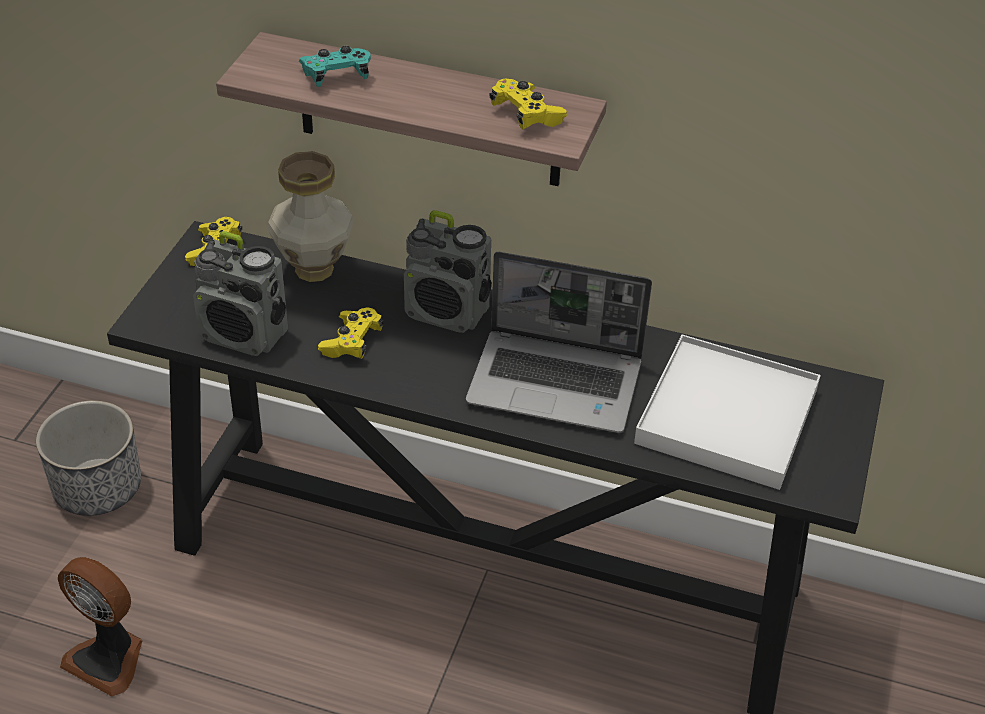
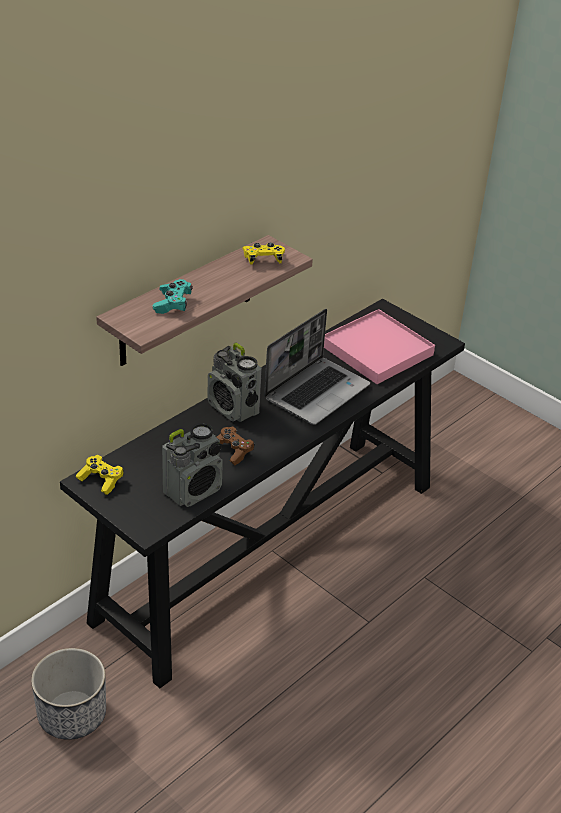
camera: 65 degrees left, 5 degrees down
fan [58,557,142,697] -> none
vase [268,151,354,282] -> none
yellow game controller [318,307,384,359] -> brown game controller [217,426,255,465]
radio [404,210,492,333] -> radio turned 90 degrees clockwise [207,342,262,422]
white tray [634,334,821,490] -> pink tray [324,309,435,384]

